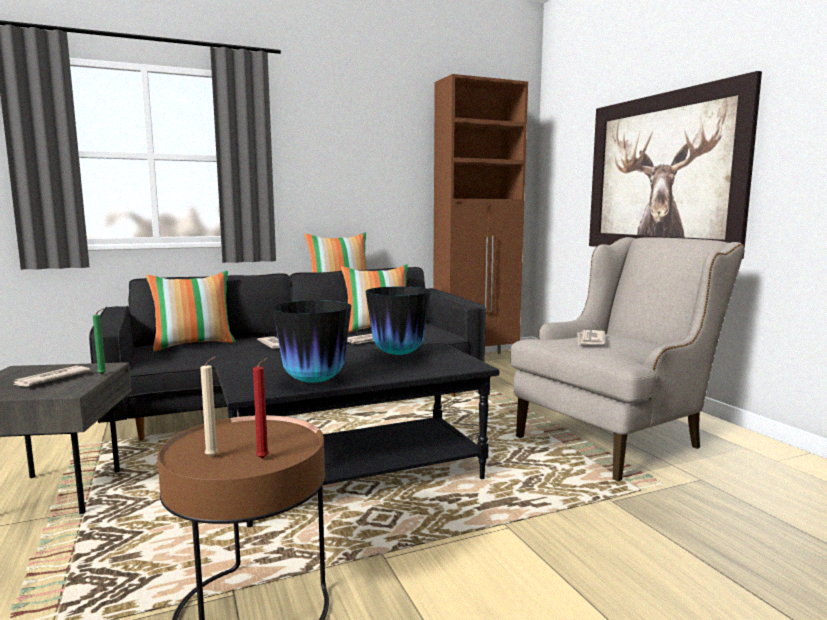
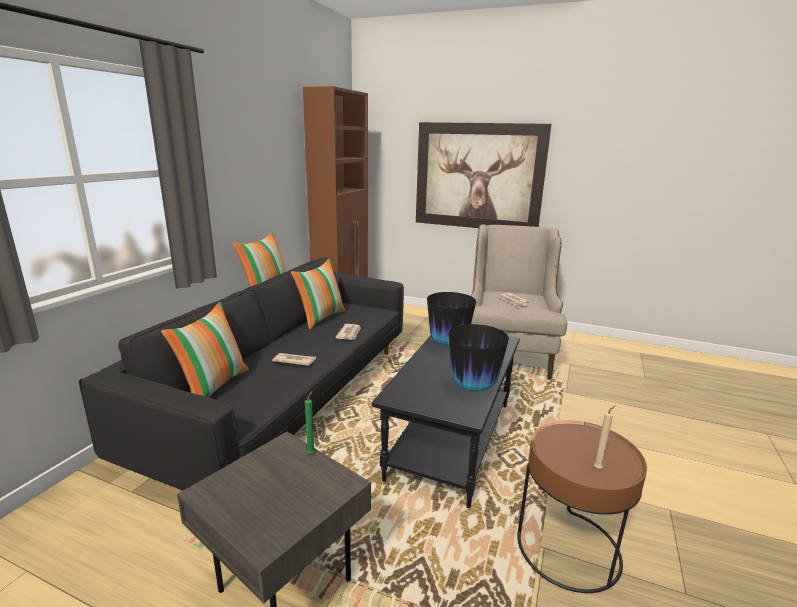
camera: 45 degrees left, 10 degrees up
newspaper [11,366,90,387] -> none
red candle [253,358,269,459] -> none

